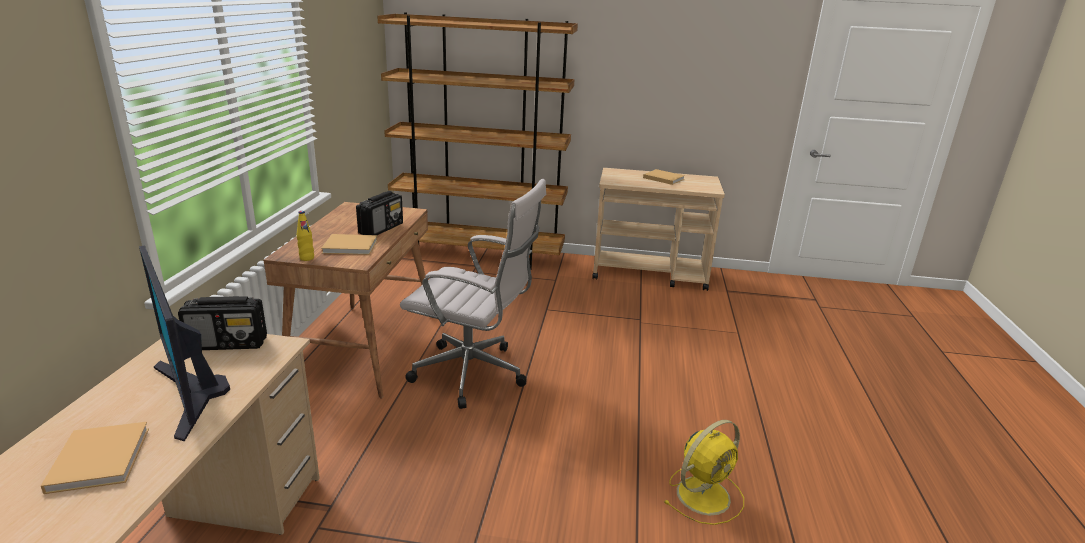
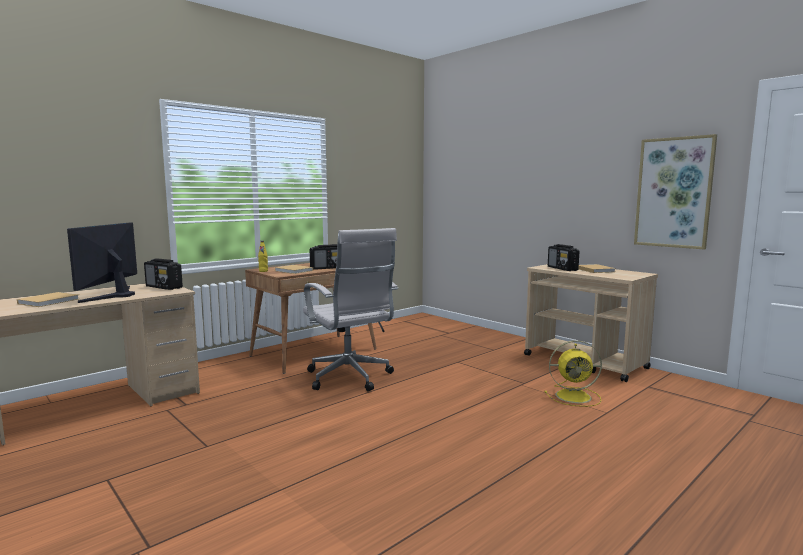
camera: 40 degrees right, 15 degrees down
brown bookcase [377,12,578,270] -> none
yellow fan [664,420,744,525] -> yellow fan moved to [544,340,602,407]
none -> radio [548,244,580,271]
none -> picture [634,134,717,249]

